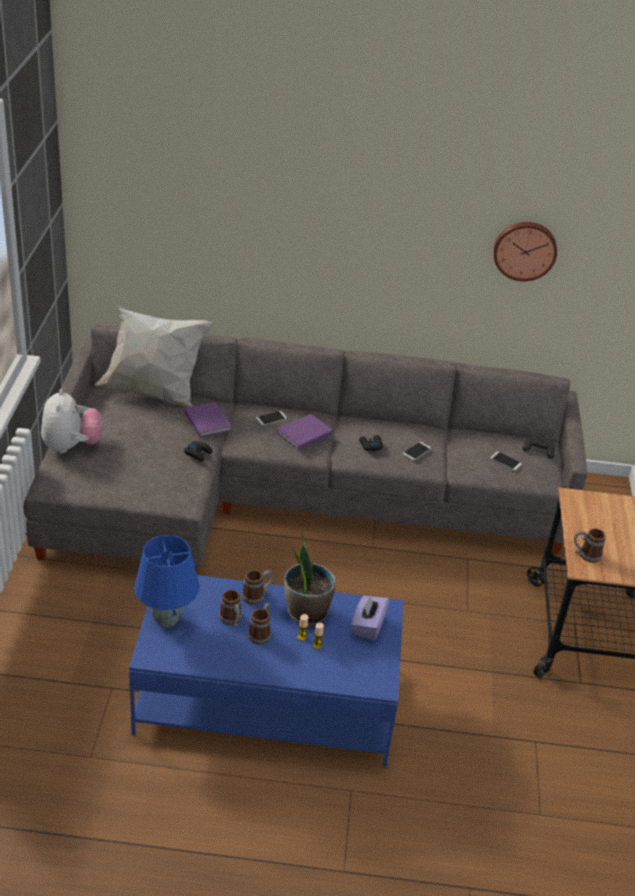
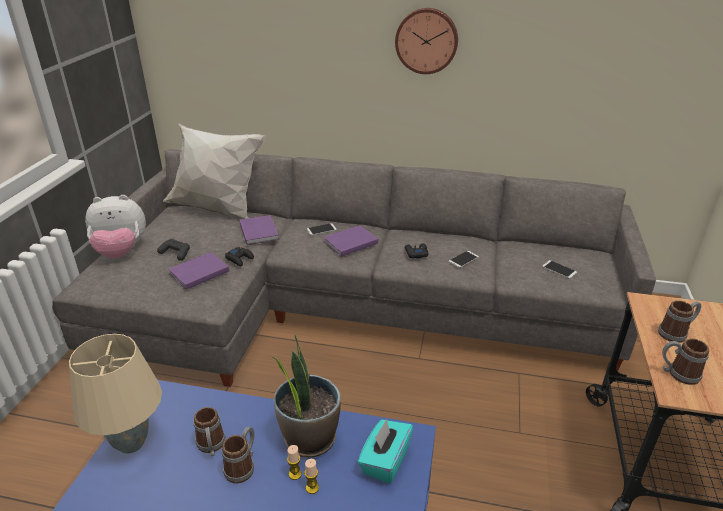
camera: 10 degrees right, 5 degrees down
plush toy [41,389,102,453] -> plush toy turned 75 degrees clockwise [85,195,146,258]
blue table lamp [134,535,200,628] -> beige table lamp [69,334,162,454]
mug [242,570,274,605] -> mug moved to [658,300,701,343]
purple tissue box [351,594,389,641] -> turquoise tissue box [358,419,413,484]
wall clock [494,222,557,282] -> wall clock moved to [395,8,458,74]
black game controller [522,436,555,459] -> black game controller moved to [157,239,190,261]
none -> purple book [168,252,229,290]

